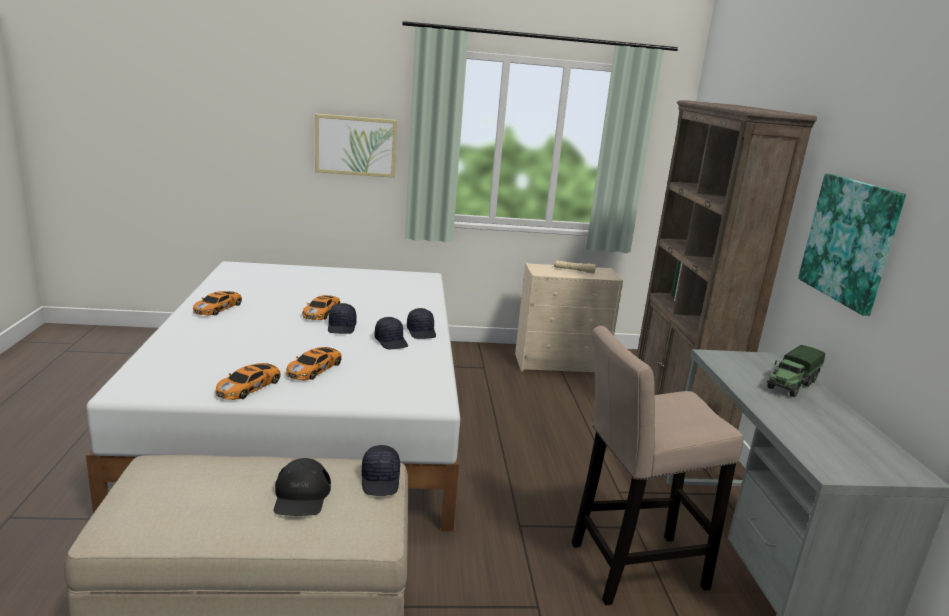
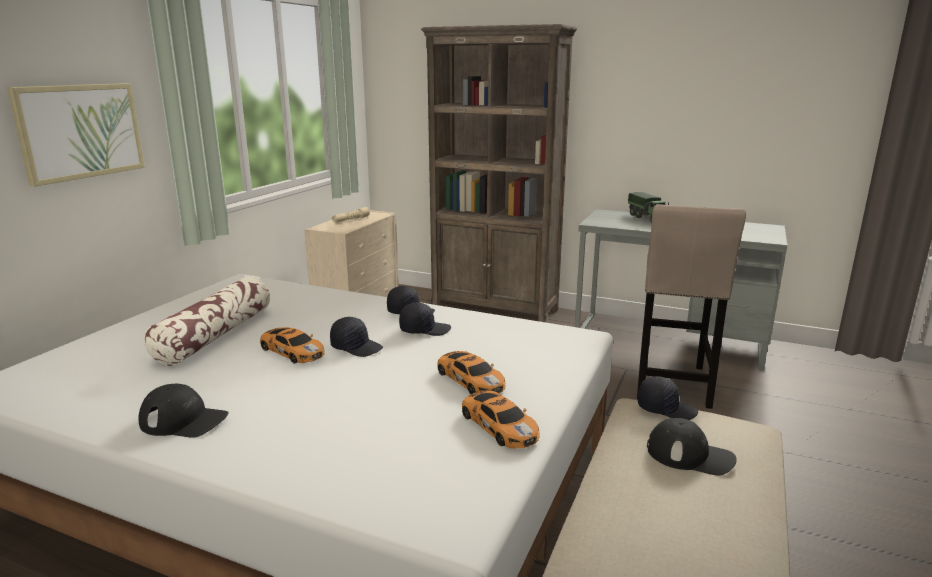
camera: 60 degrees left, 0 degrees up
toy car [193,291,242,316] -> black cap [138,384,229,438]
picture [798,173,906,316] -> none
none -> pillow [144,277,270,366]

